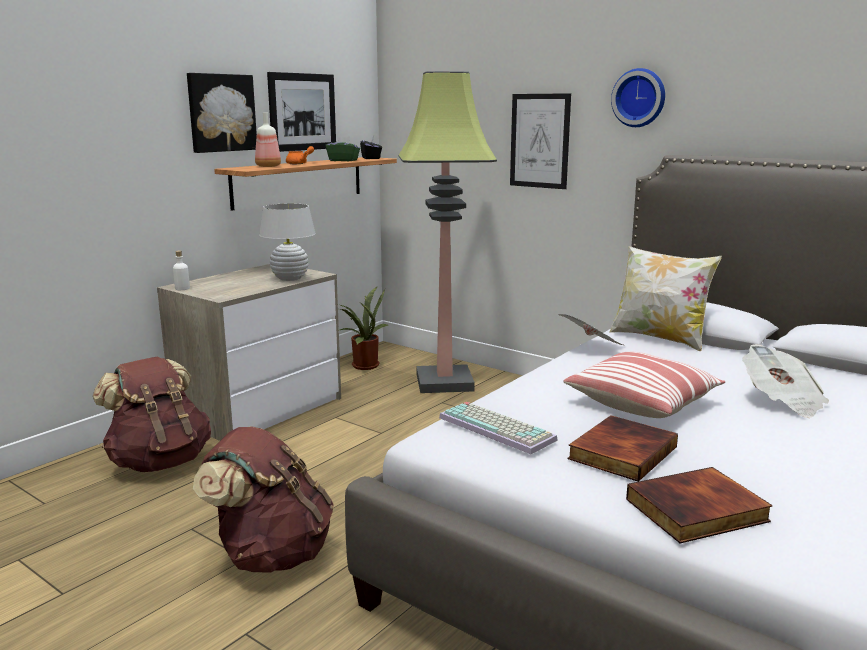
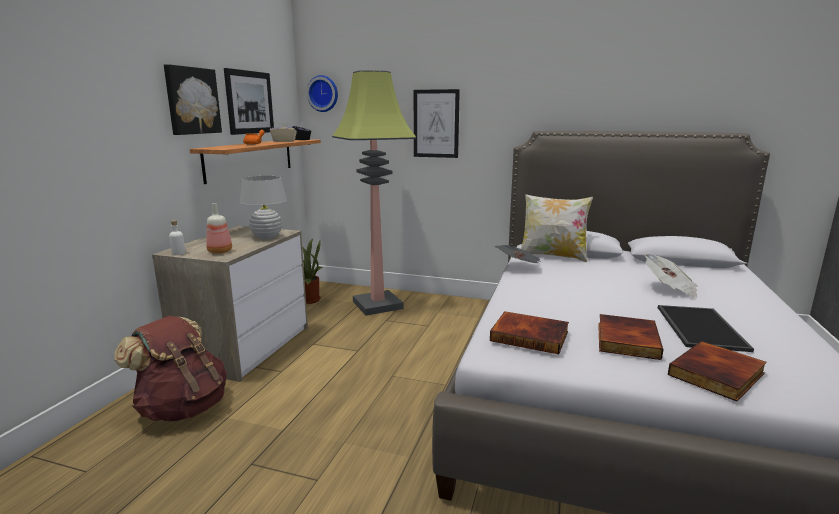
camera: 20 degrees left, 0 degrees up
brown backpack [193,426,333,573] -> none
bottle [255,112,281,167] -> bottle moved to [206,203,232,254]
green tissue box [326,136,360,161] -> beige tissue box [270,122,297,142]
keyboard [439,402,558,454] -> book [490,311,569,354]
pillow [563,352,726,418] -> none
wall clock [611,68,665,127] -> wall clock moved to [306,75,338,112]
none -> tray [658,305,754,352]

